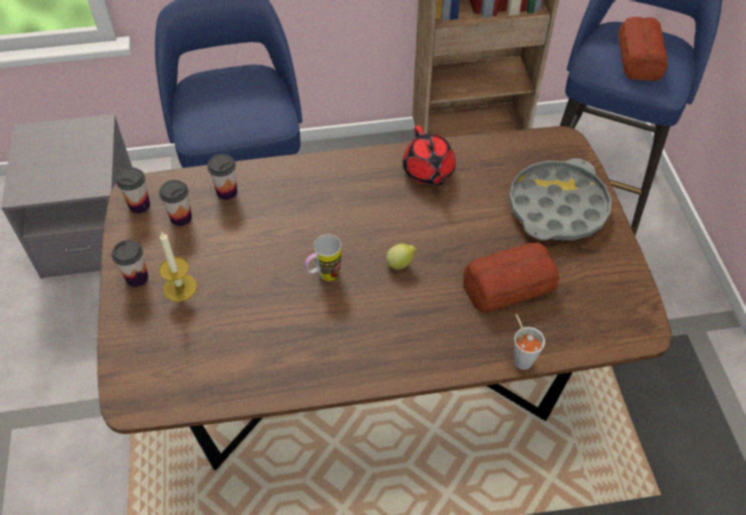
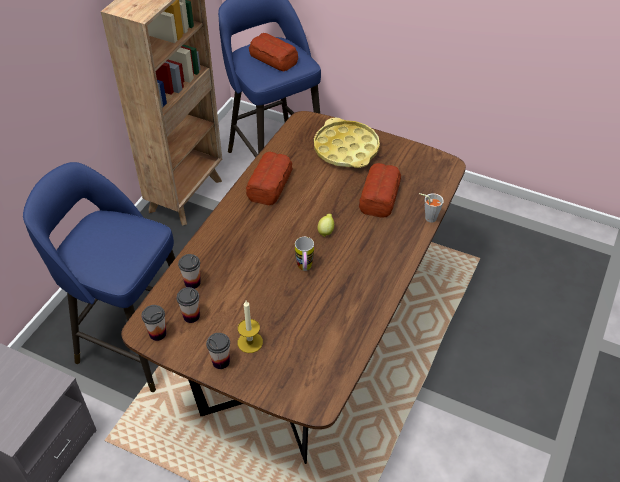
camera: 55 degrees left, 5 degrees down
red teapot [403,125,456,185] -> bread [246,152,293,205]
grey tray [509,158,612,241] -> yellow tray [314,118,380,168]

